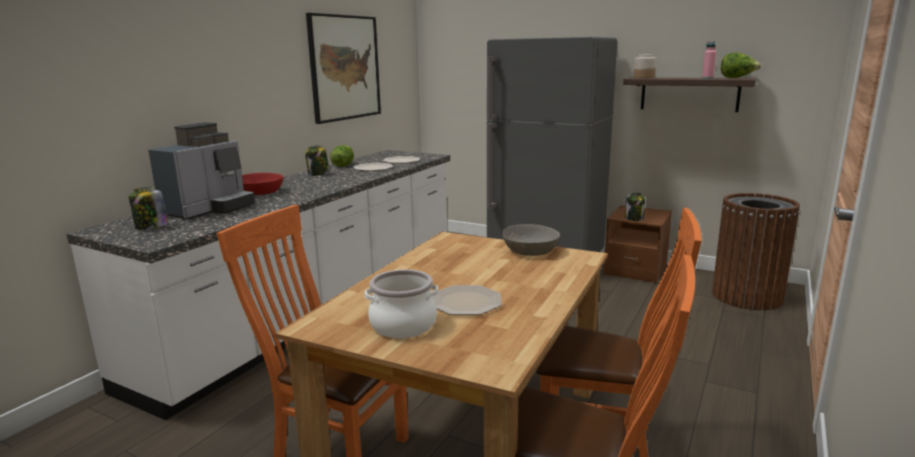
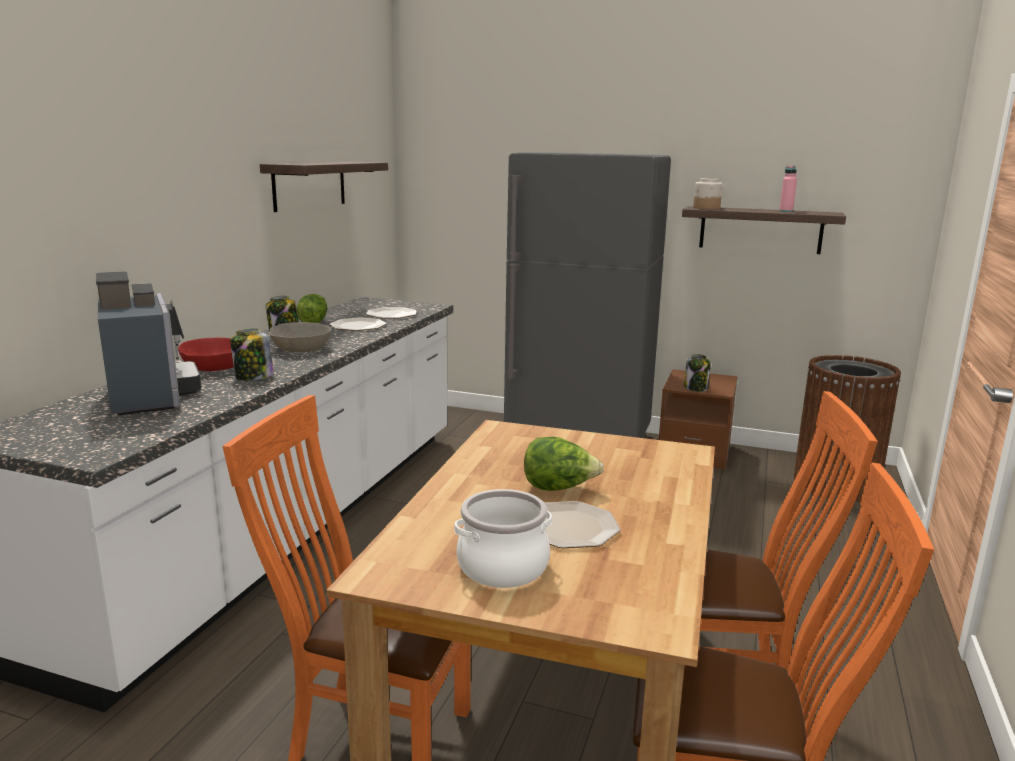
camera: 10 degrees left, 0 degrees up
jar [129,187,169,230] -> jar moved to [230,329,274,381]
coffee machine [148,122,255,219] -> coffee machine turned 45 degrees counterclockwise [96,271,201,415]
picture [306,13,381,124] -> shelf [260,162,388,212]
grey bowl [503,224,560,256] -> grey bowl moved to [269,322,331,352]
lettuce [721,53,761,78] -> lettuce moved to [524,437,604,491]

